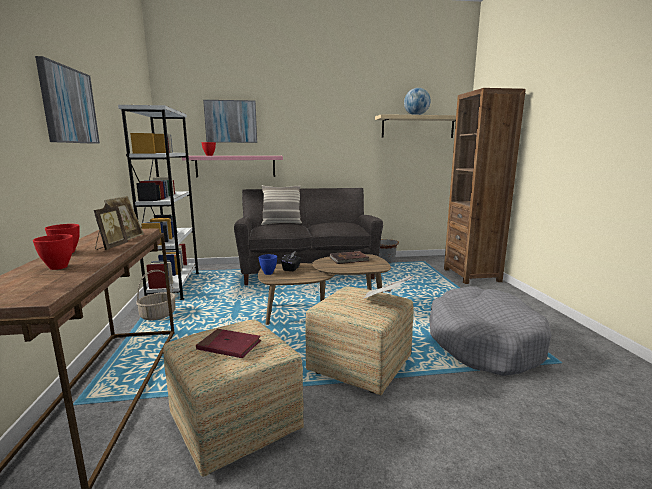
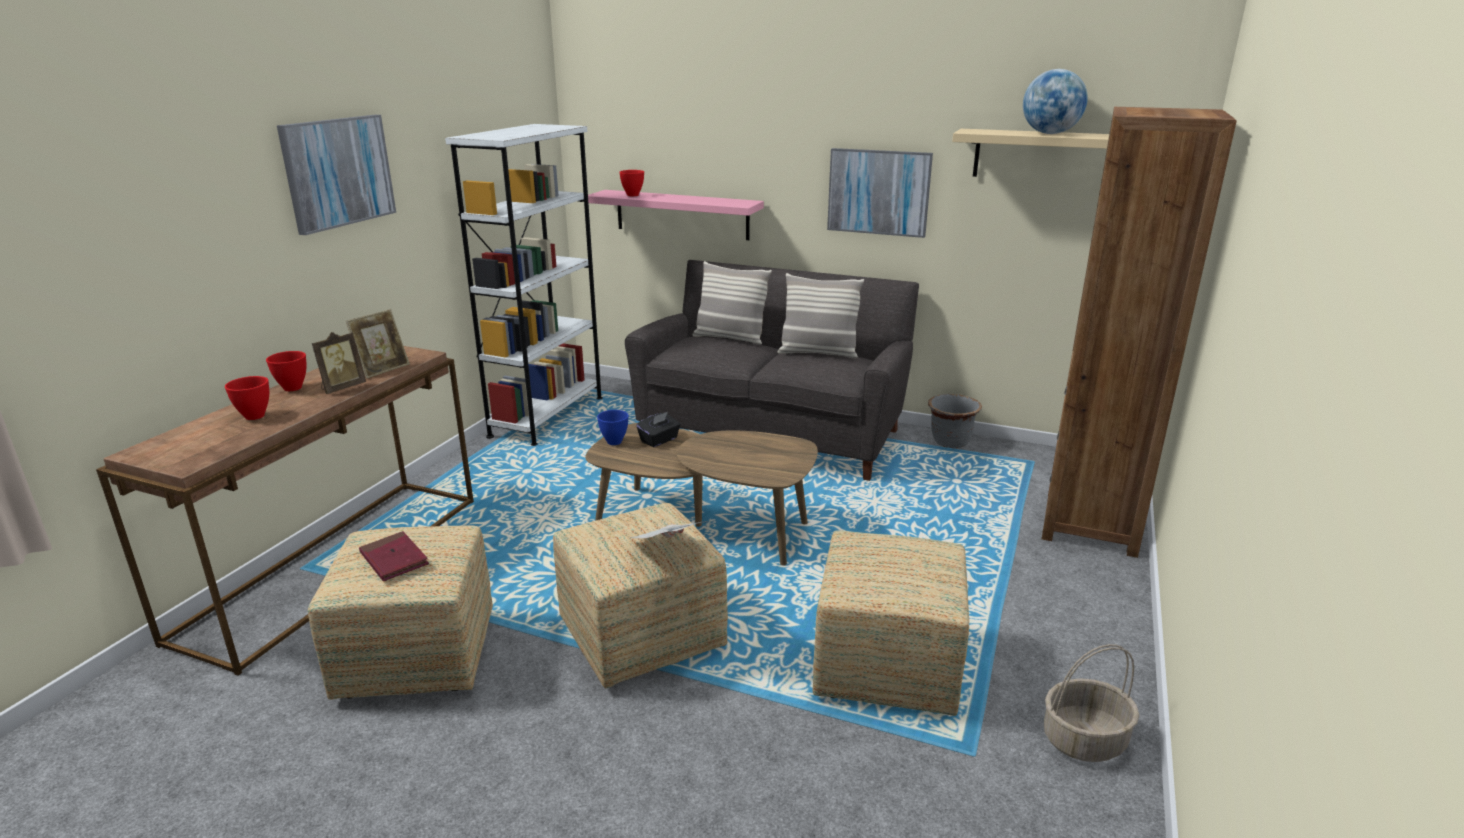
camera: 30 degrees right, 10 degrees up
basket [136,270,176,320] -> basket moved to [1044,644,1139,762]
picture [203,100,257,143] -> picture moved to [827,148,933,238]
brown book [330,251,370,264] -> none
grey dog bed [429,286,551,376] -> ottoman [813,530,969,716]
none -> pillow [778,273,864,358]

